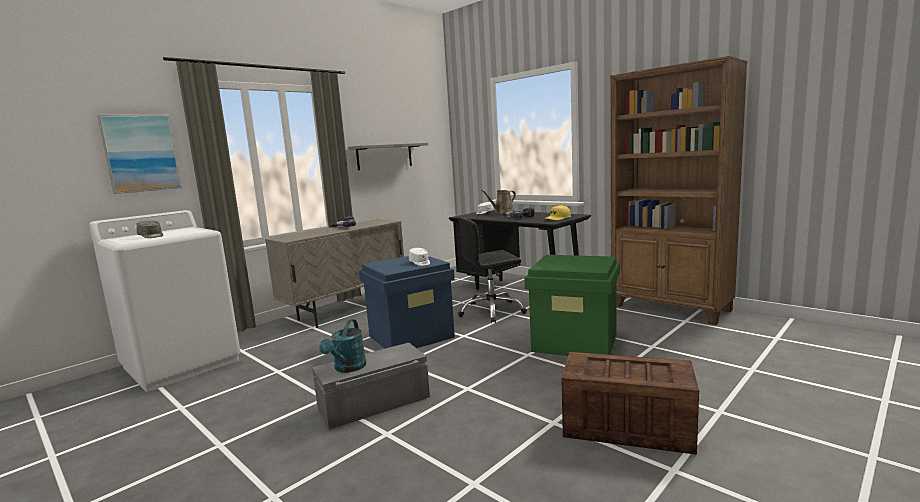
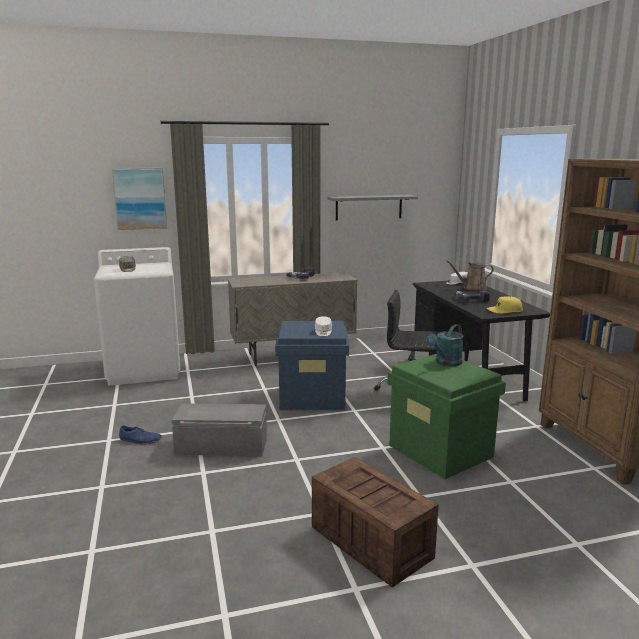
camera: 30 degrees right, 5 degrees up
turquoise watering can [319,319,366,373] -> turquoise watering can moved to [426,324,463,366]
none -> blue shoe [119,426,162,445]

